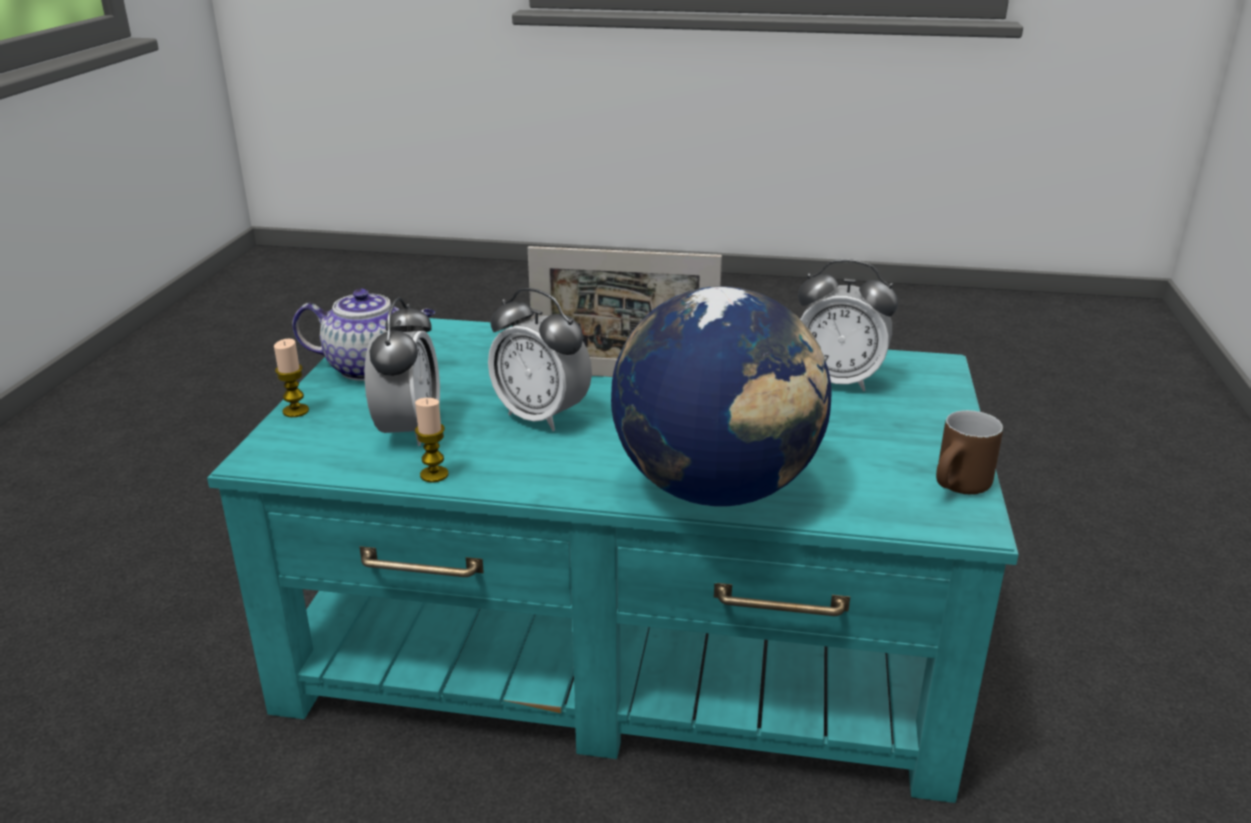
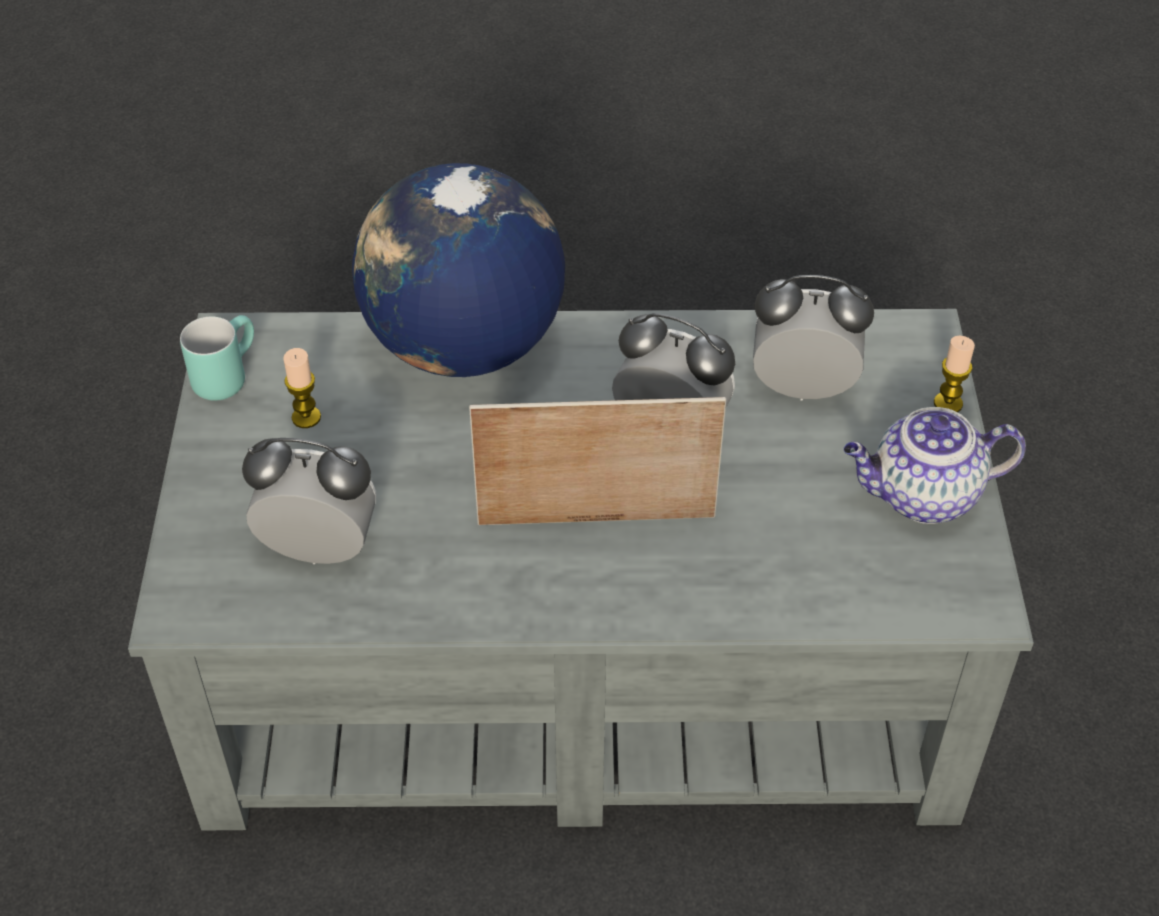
camera: 170 degrees right, 20 degrees up
turquoise coffee table [207,318,1019,803] -> grey coffee table [128,309,1034,830]
alarm clock [365,297,440,446] -> alarm clock turned 105 degrees clockwise [753,275,874,401]
candle [415,398,449,483] -> candle moved to [283,348,321,428]
brown mug [936,410,1003,495] -> turquoise mug [180,315,254,401]

